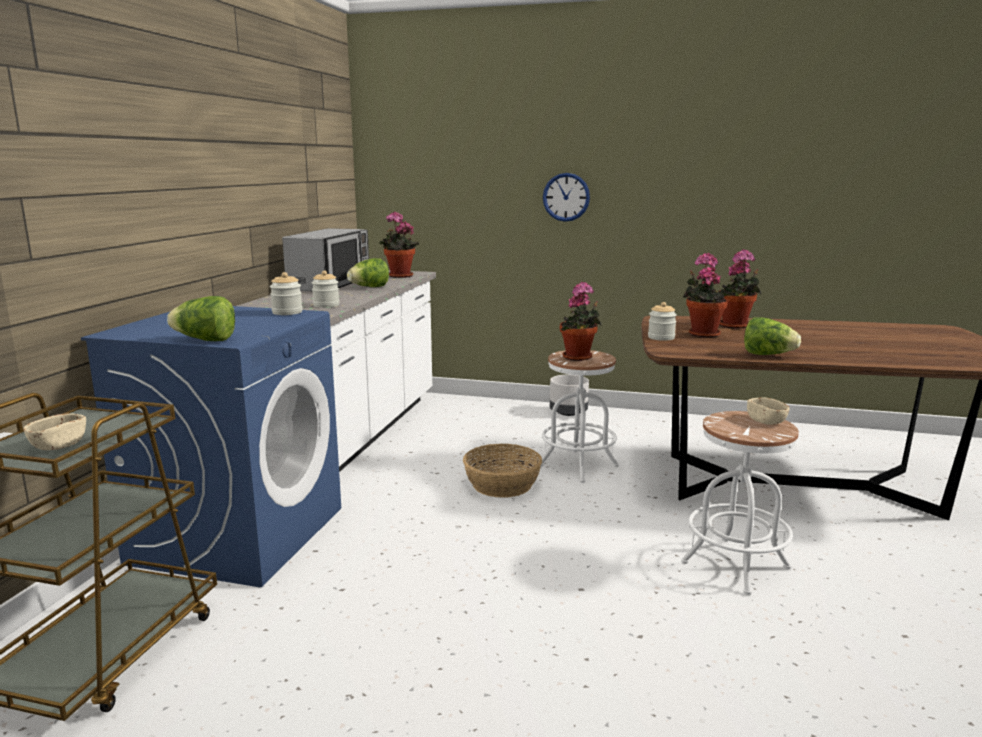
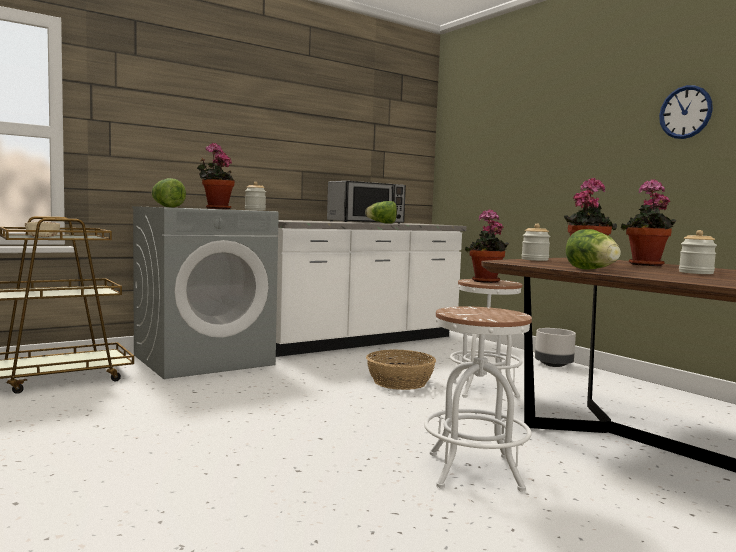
camera: 40 degrees right, 10 degrees down
blue washing machine [81,306,341,587] -> grey washing machine [132,206,279,379]
jar [312,270,339,308] -> jar moved to [679,230,717,274]
potted plant [380,212,419,278] -> potted plant moved to [197,143,235,209]
wall clock [543,173,590,222] -> wall clock moved to [659,85,713,139]
beige bowl [747,397,790,425] -> none

